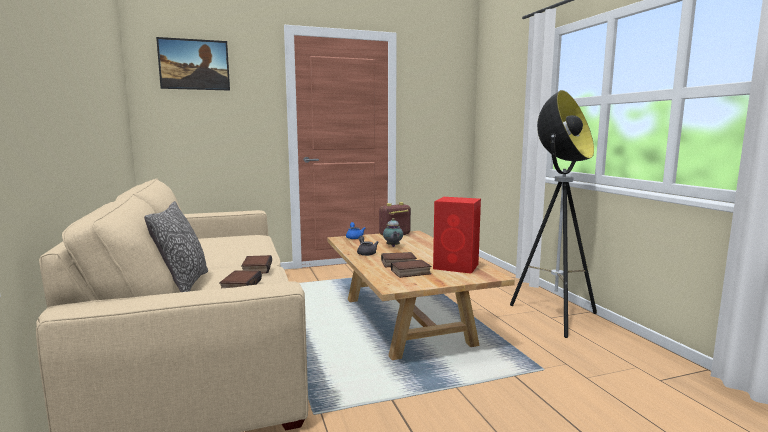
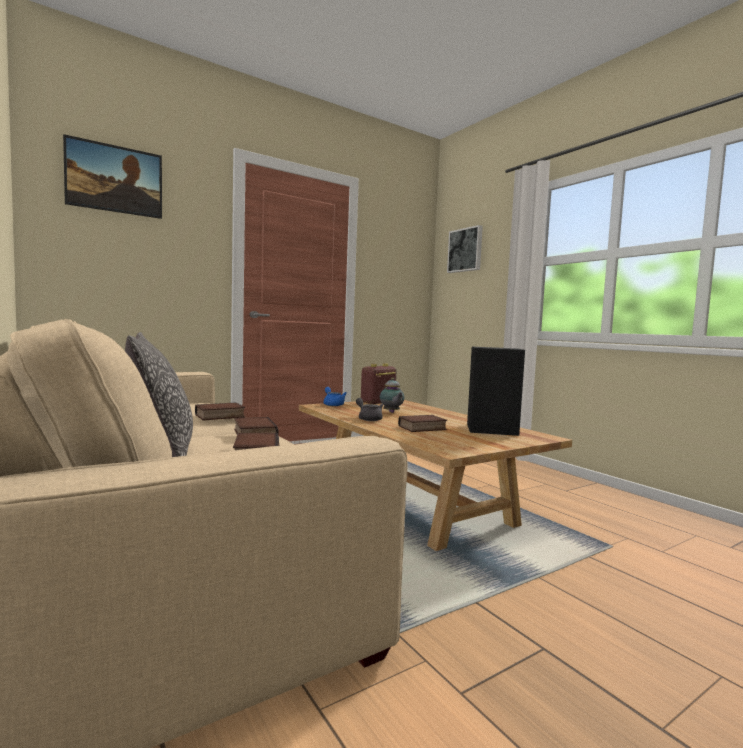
camera: 15 degrees left, 5 degrees down
book [391,260,431,278] -> book moved to [195,403,245,420]
red speaker [433,197,481,274] -> black speaker [467,347,525,436]
floor lamp [510,90,597,338] -> none
none -> picture [447,225,483,273]

